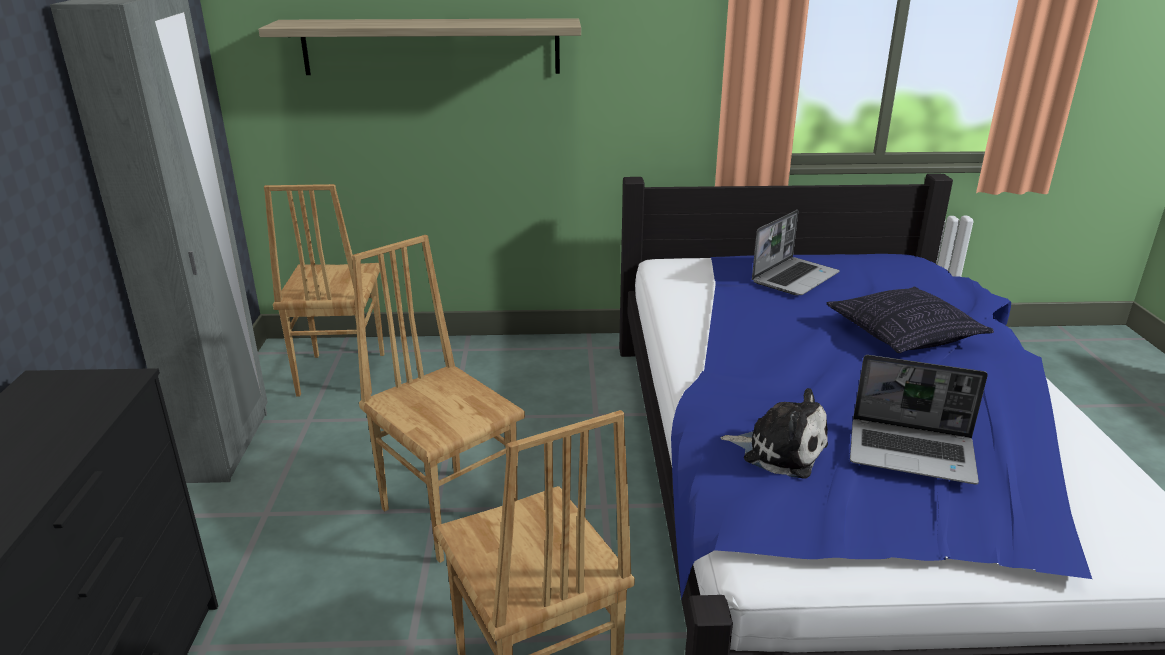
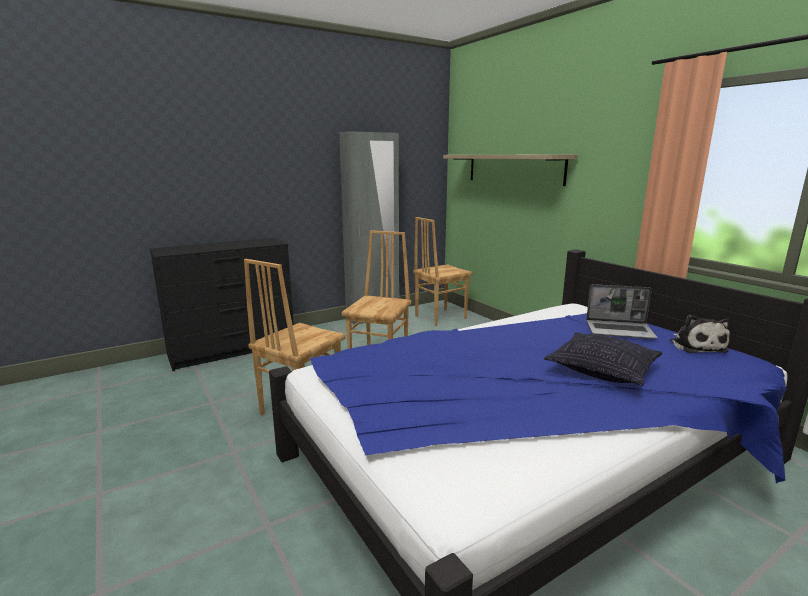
camera: 60 degrees right, 10 degrees down
plush toy [720,388,828,478] -> plush toy moved to [670,315,730,353]
laptop [850,355,988,485] -> none

